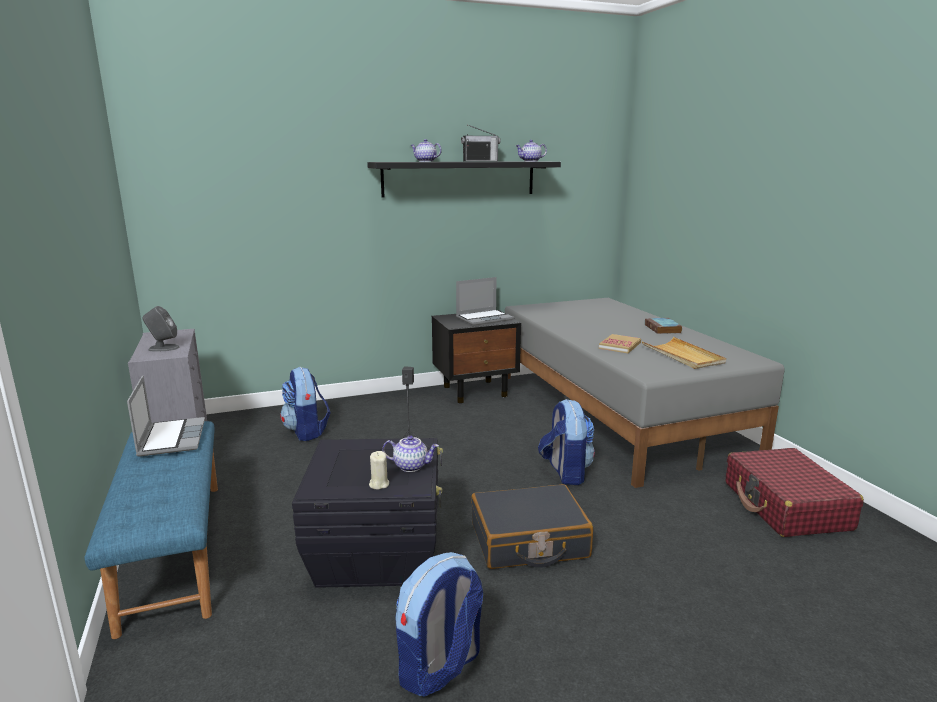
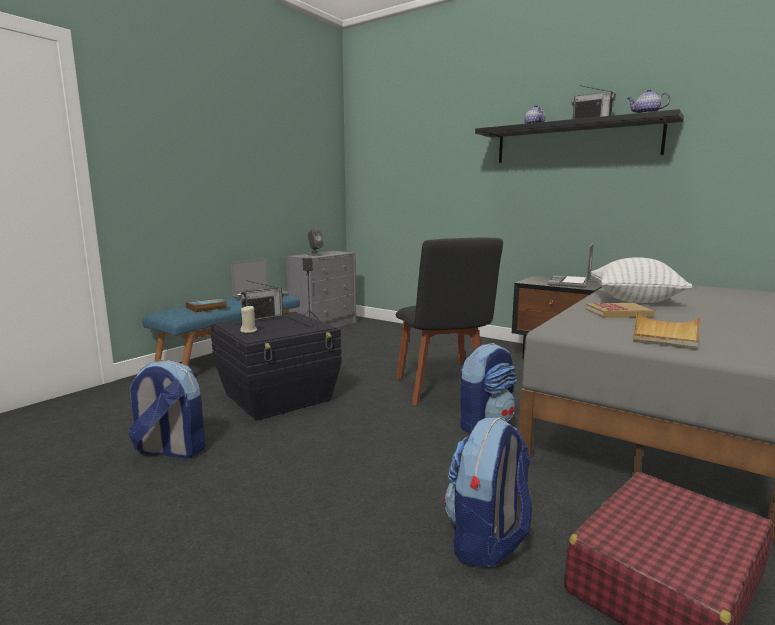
camera: 55 degrees right, 5 degrees down
backpack [280,367,331,441] -> backpack moved to [445,417,532,567]
teapot [382,435,439,472] -> none
laptop [456,277,514,326] -> laptop turned 90 degrees clockwise [547,243,594,288]
black suitcase [471,484,593,569] -> none
book [645,318,682,334] -> book moved to [186,298,227,313]
none -> radio [239,280,284,320]
none -> black chair [396,237,503,406]
none -> white pillow [590,257,692,303]

